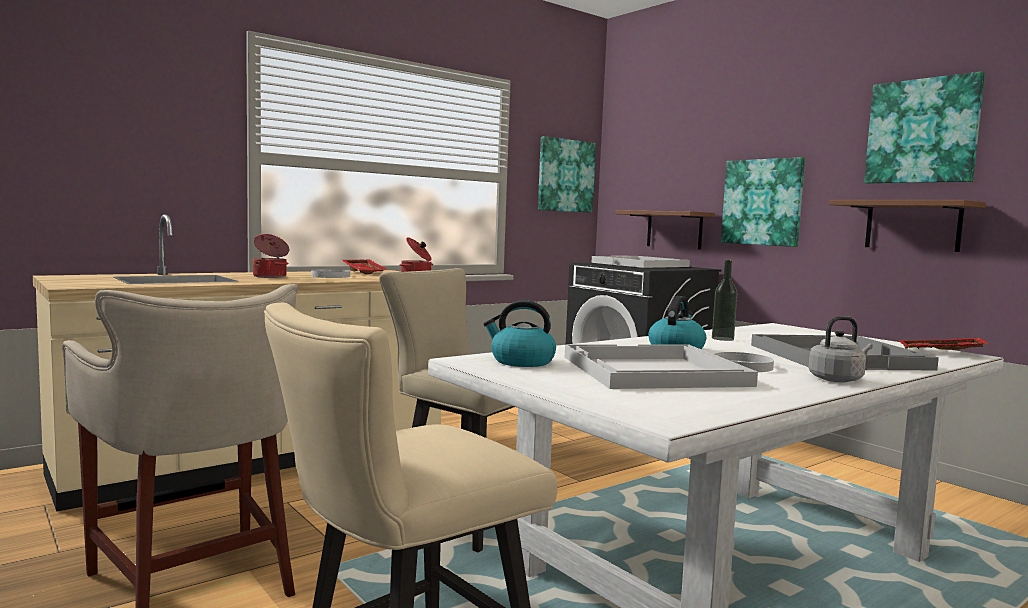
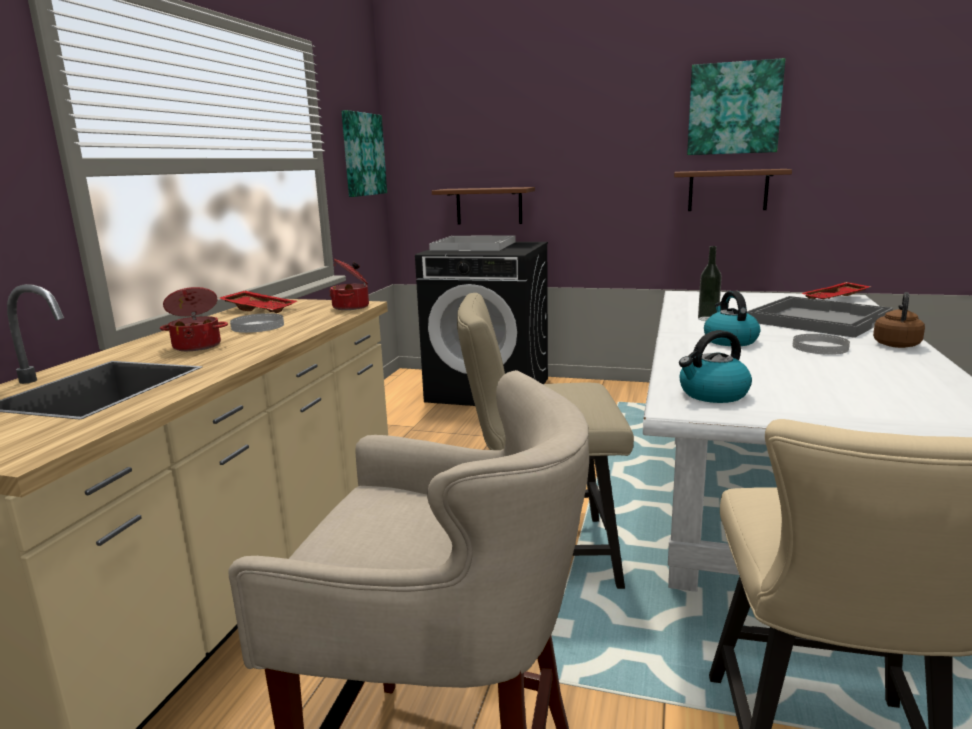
camera: 35 degrees left, 10 degrees up
white tray [565,344,758,389] -> none
picture [721,157,805,247] -> none
grey kettle [808,316,873,382] -> brown kettle [873,292,925,348]

